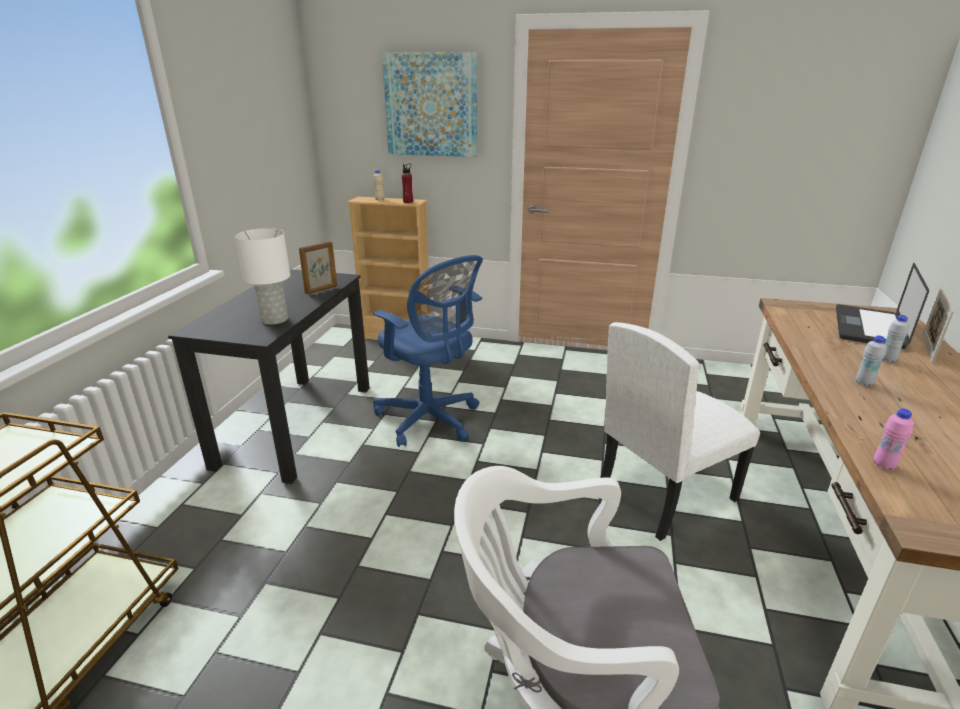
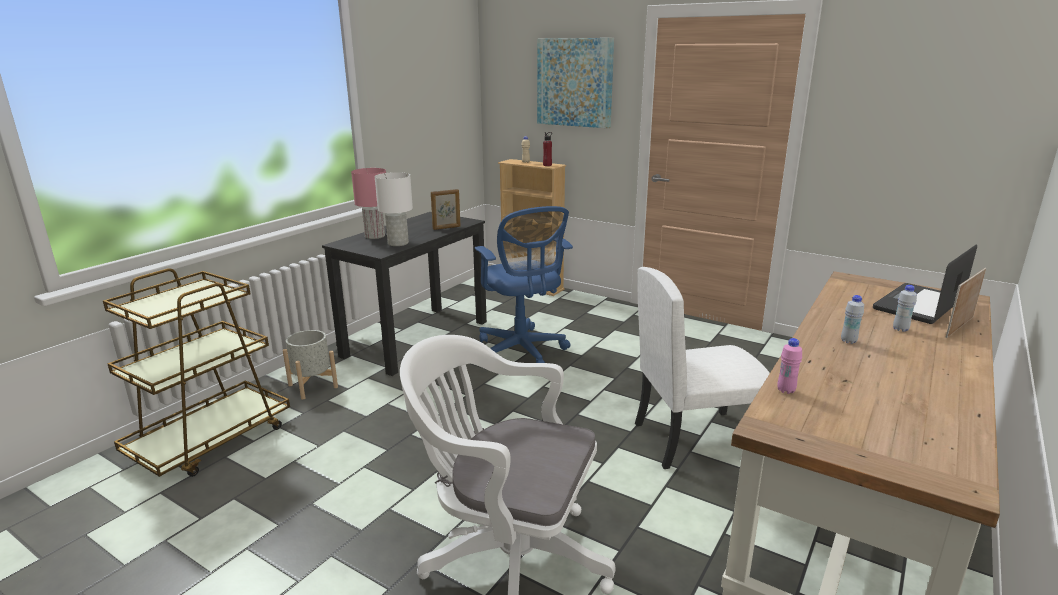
camera: 20 degrees right, 5 degrees down
none -> grey planter [283,330,338,399]
none -> pink table lamp [351,168,386,239]

